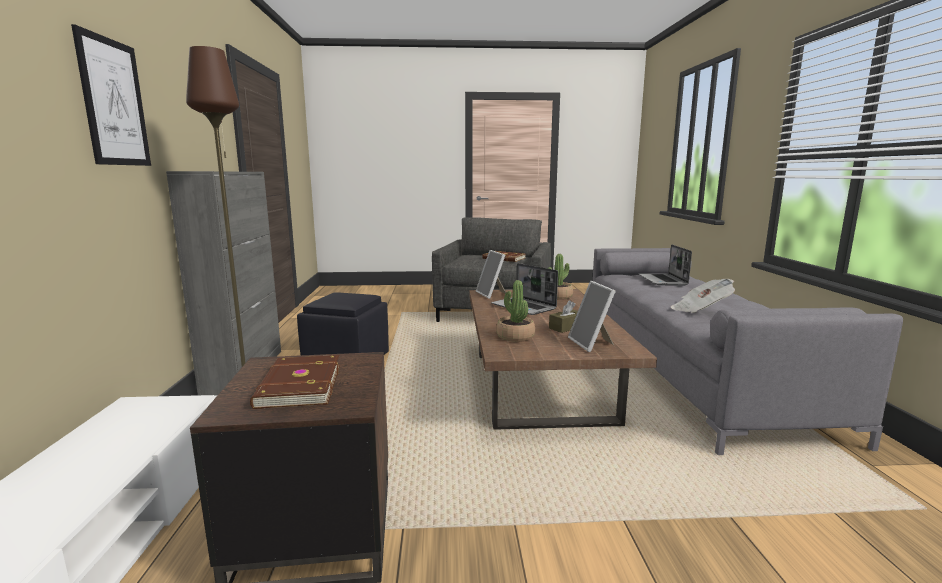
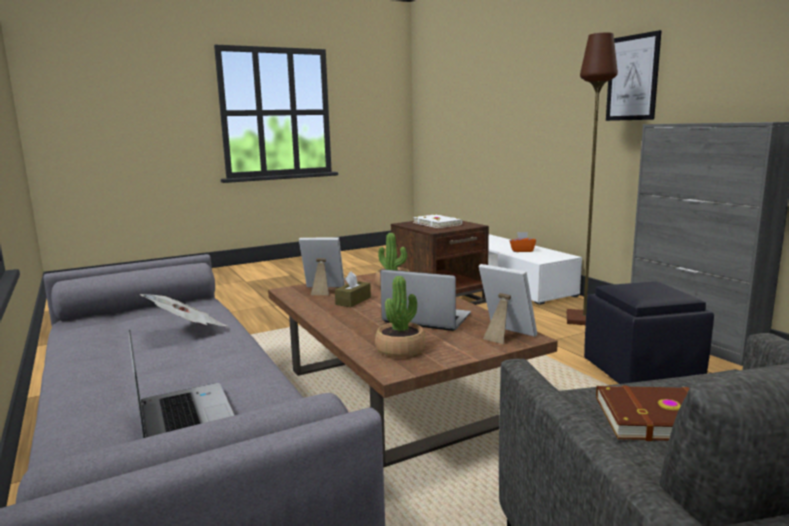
camera: 155 degrees right, 0 degrees up
brown book [250,355,340,409] -> white book [413,214,462,228]
picture frame [568,281,616,352] -> picture frame turned 45 degrees counterclockwise [299,237,345,295]
none -> orange tissue box [510,232,536,252]

